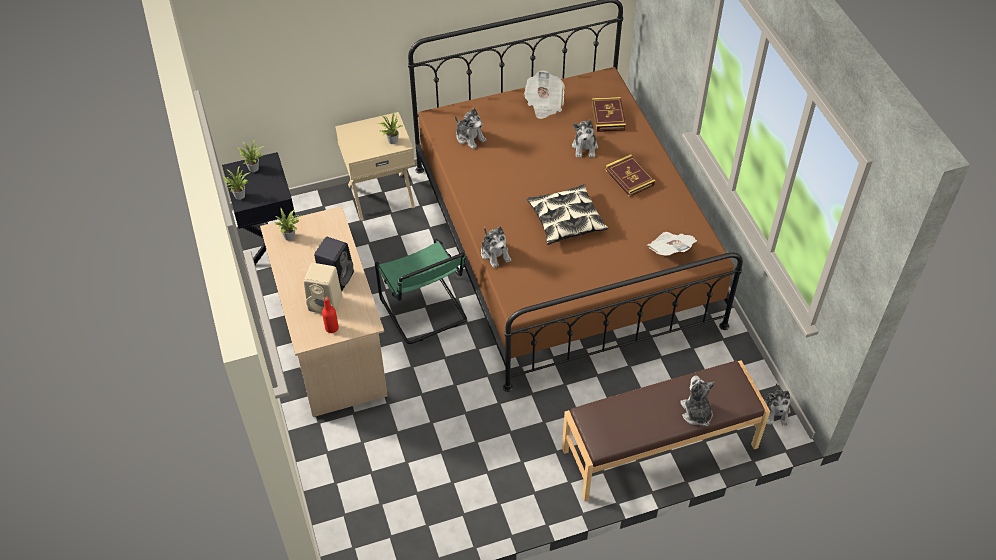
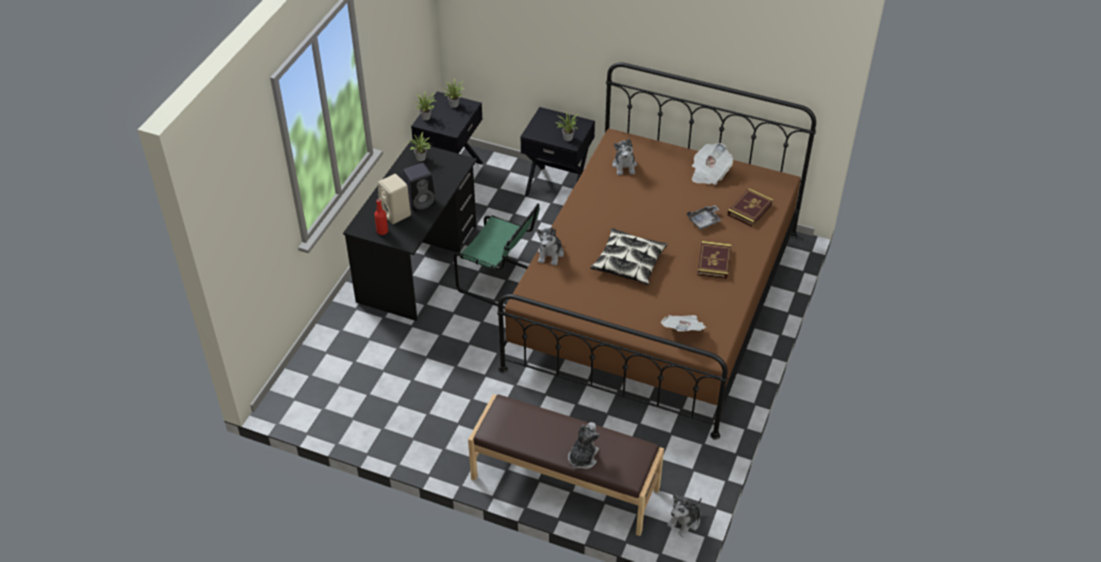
camera: 40 degrees right, 5 degrees down
beige desk [260,206,388,417] -> black desk [343,141,477,321]
beige nightstand [335,112,415,221] -> black nightstand [520,107,595,196]
green chair [375,239,467,344] -> green chair turned 75 degrees counterclockwise [454,204,540,309]
plush toy [572,120,598,158] -> grey tray [687,205,721,230]

